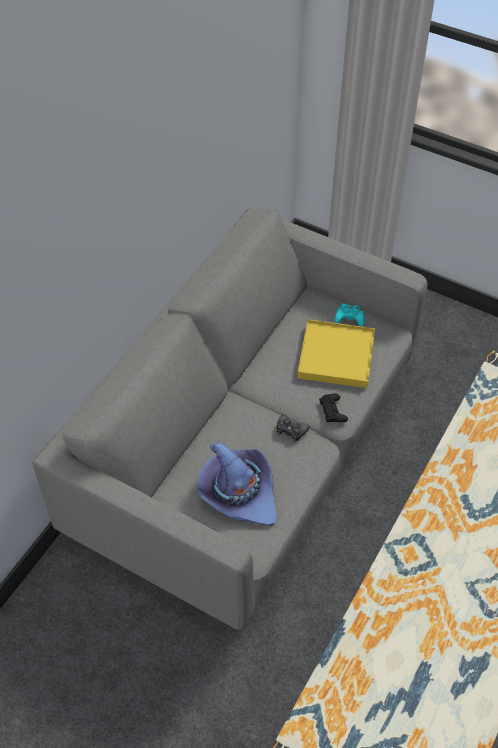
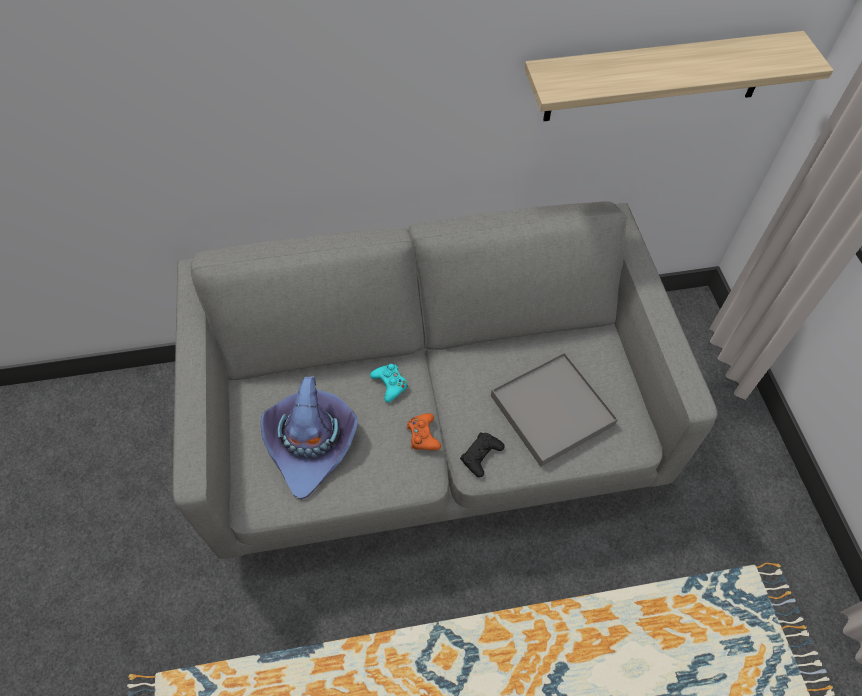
camera: 50 degrees right, 5 degrees up
black game controller [277,414,310,442] -> orange game controller [407,413,441,450]
yellow tray [297,319,375,388] -> grey tray [491,352,618,467]
turquoise game controller [335,303,364,326] -> turquoise game controller moved to [370,364,408,403]
none -> shelf [524,31,833,121]

